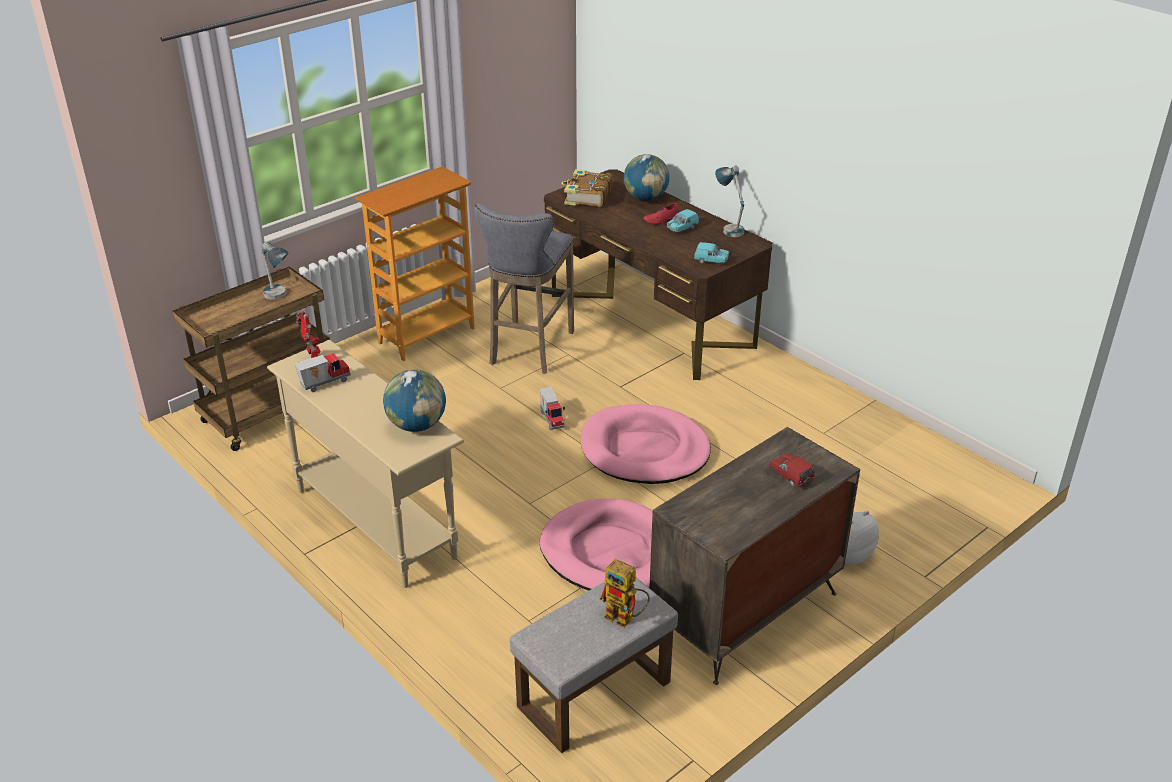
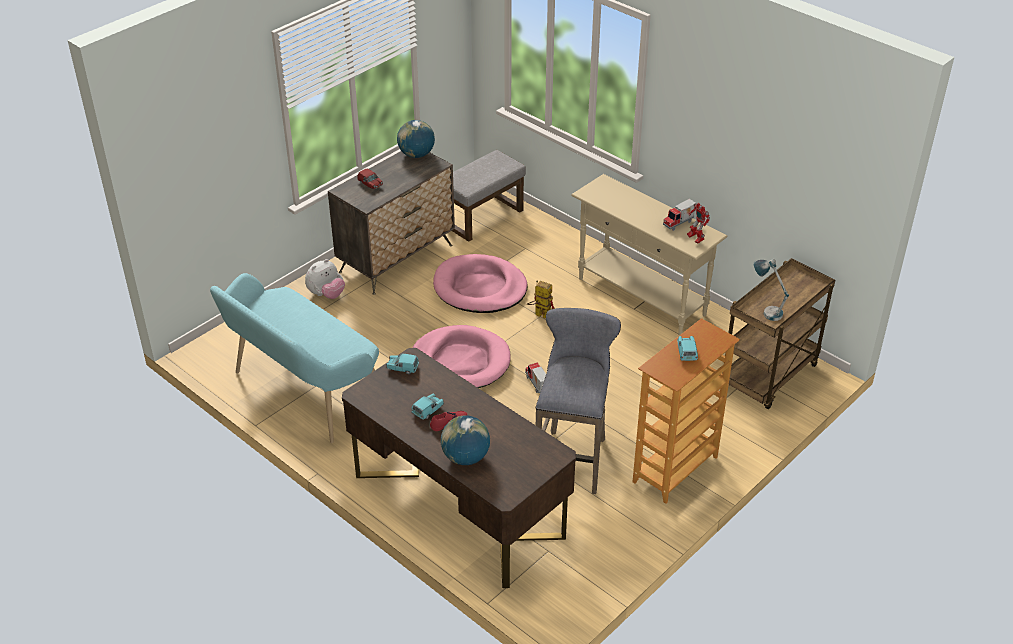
camera: 175 degrees right, 5 degrees up
globe [383,369,446,432] -> globe moved to [397,120,435,158]
book [561,169,612,207] -> none
toy robot [599,559,650,628] -> toy robot moved to [527,281,555,319]
table lamp [715,165,745,237] -> none
none -> turquoise bench [210,273,379,443]
none -> turquoise toy car [677,336,698,361]

